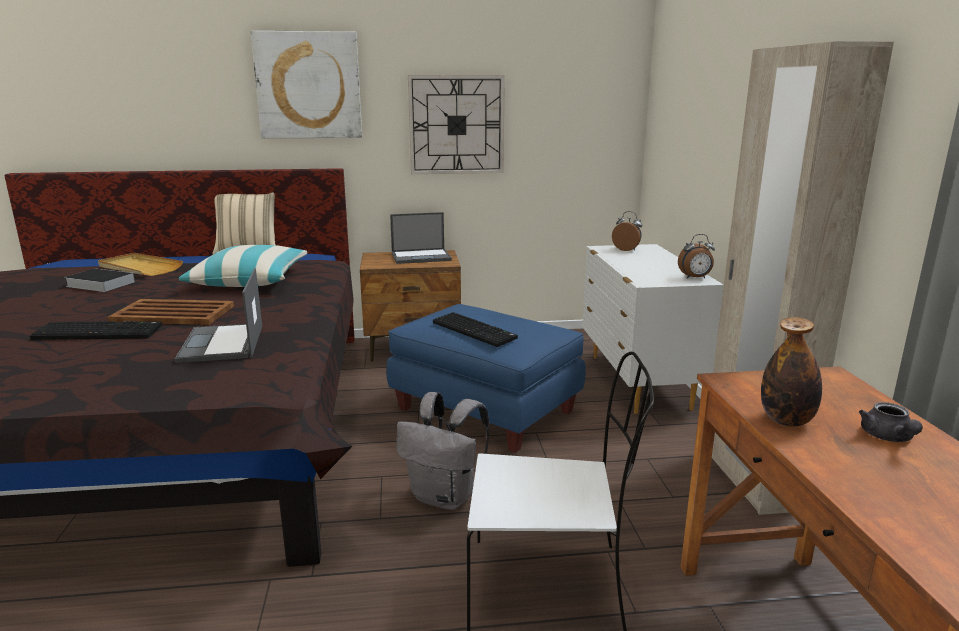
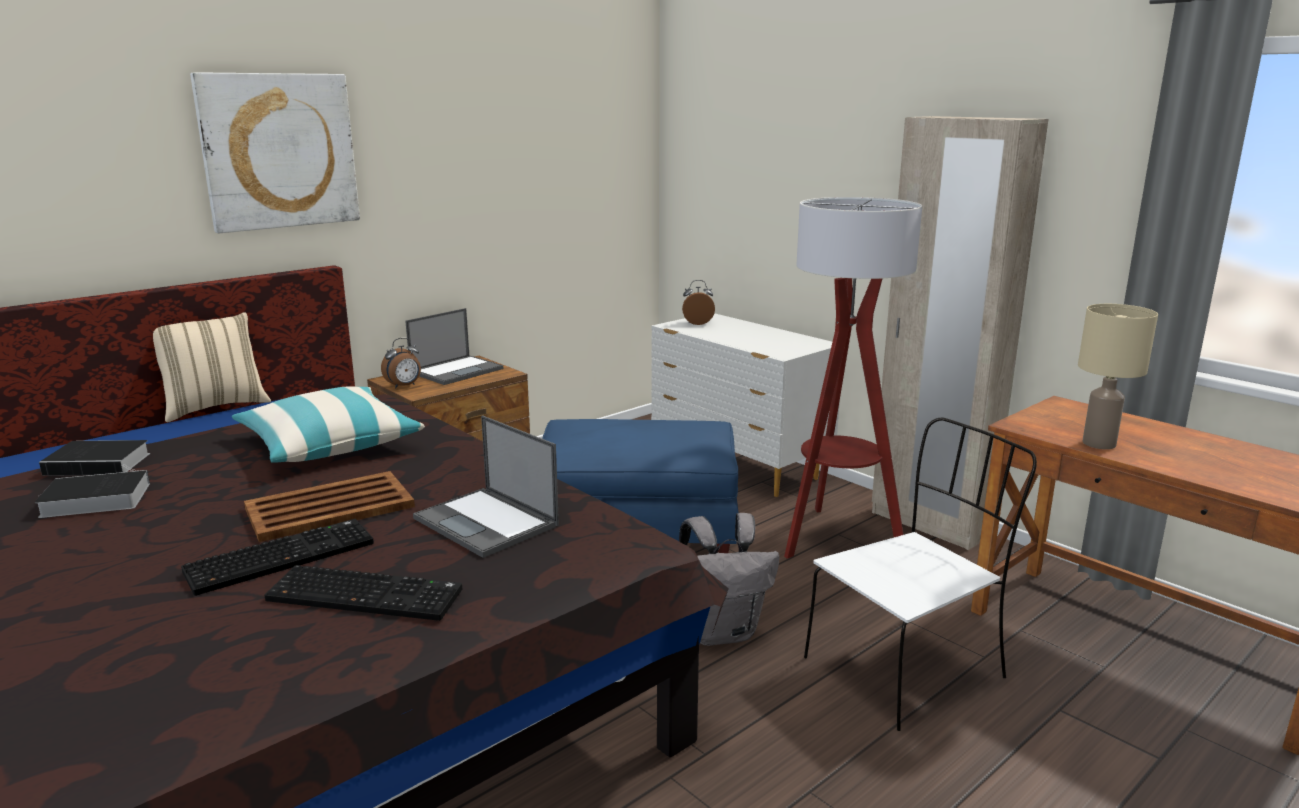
camera: 35 degrees left, 0 degrees up
beige tray [98,253,183,276] -> book [39,440,150,476]
wall clock [408,75,505,174] -> none
keyboard [433,312,518,347] -> keyboard moved to [264,565,462,621]
alarm clock [678,234,715,279] -> alarm clock moved to [381,338,421,389]
bottle [761,317,822,426] -> beige table lamp [1078,304,1158,449]
grey teapot [859,402,923,442] -> none
none -> floor lamp [784,197,922,559]

